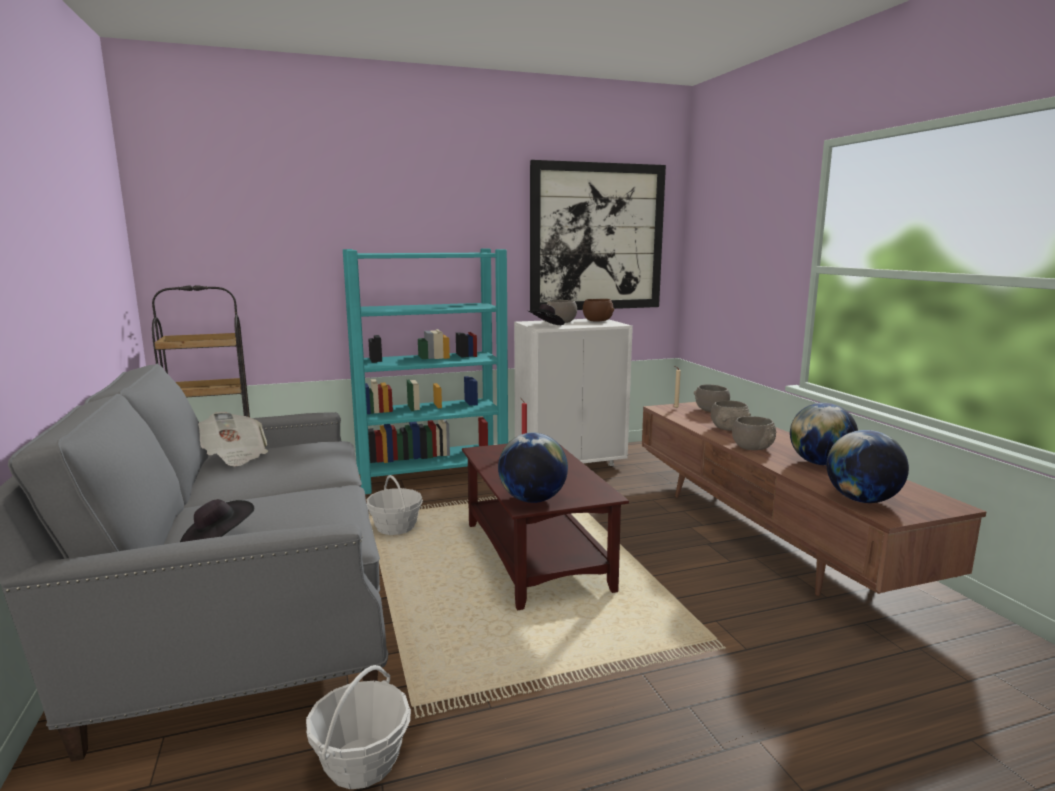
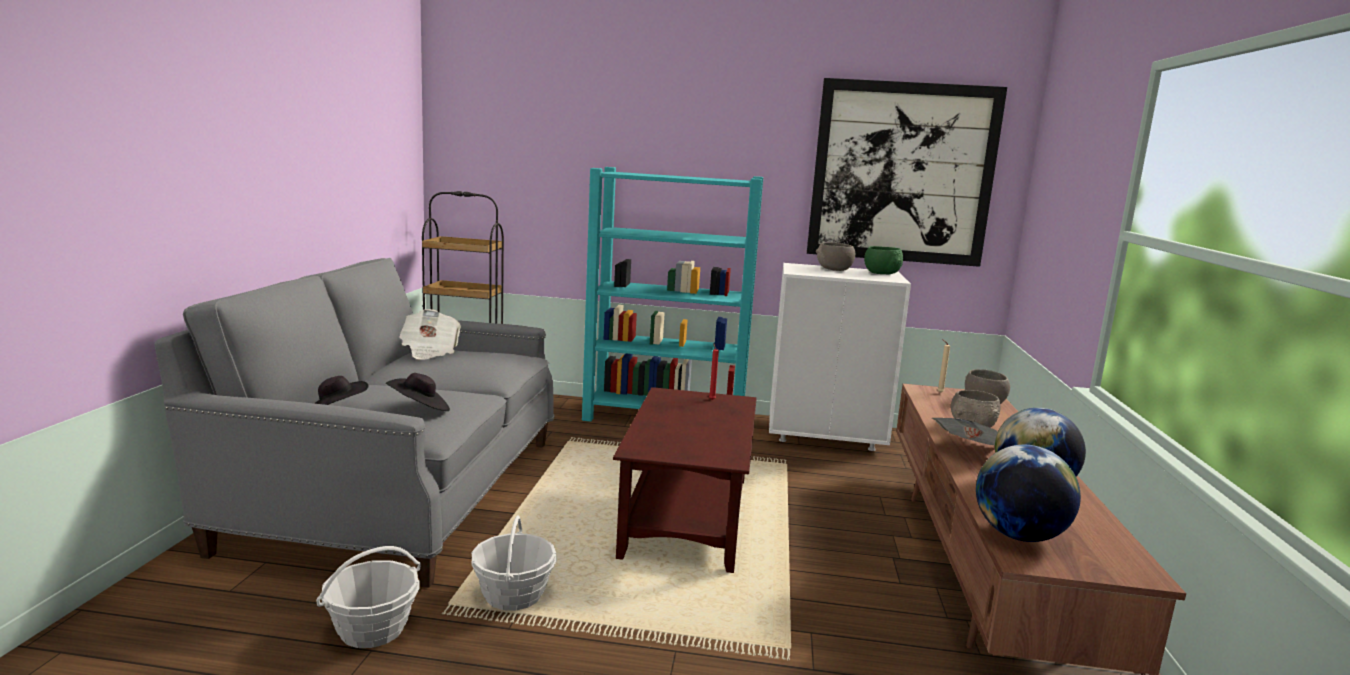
camera: 25 degrees right, 0 degrees up
basket [366,475,423,535] -> basket moved to [471,515,557,610]
globe [498,433,568,503] -> none
black hat [529,304,565,325] -> black hat moved to [386,373,450,411]
brown bowl [583,299,614,322] -> green bowl [864,246,903,274]
grey bowl [732,416,776,450] -> newspaper [932,418,998,445]

